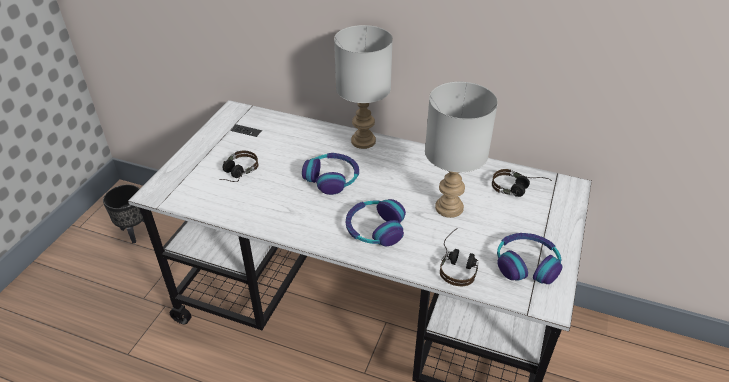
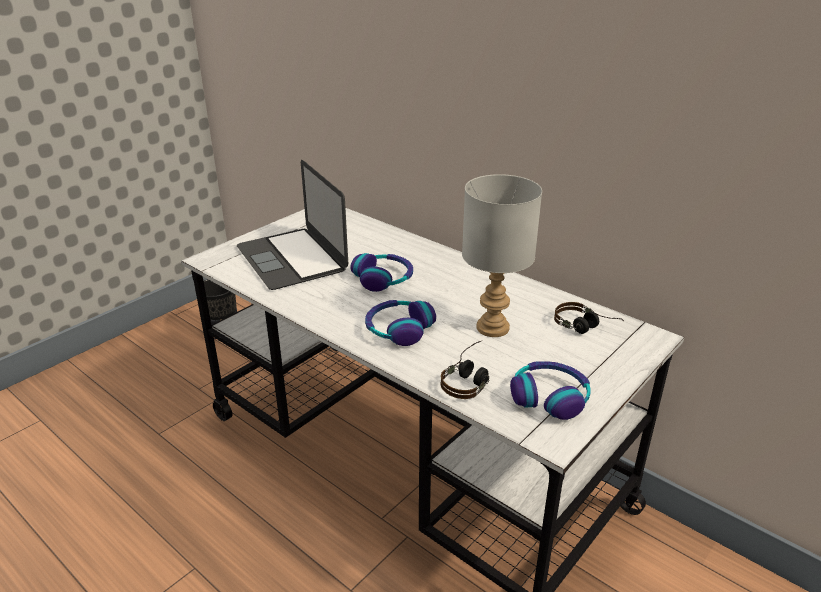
camera: 20 degrees right, 10 degrees down
headphones [219,150,258,182] -> laptop [237,160,348,290]
grey table lamp [334,25,393,149] -> none

